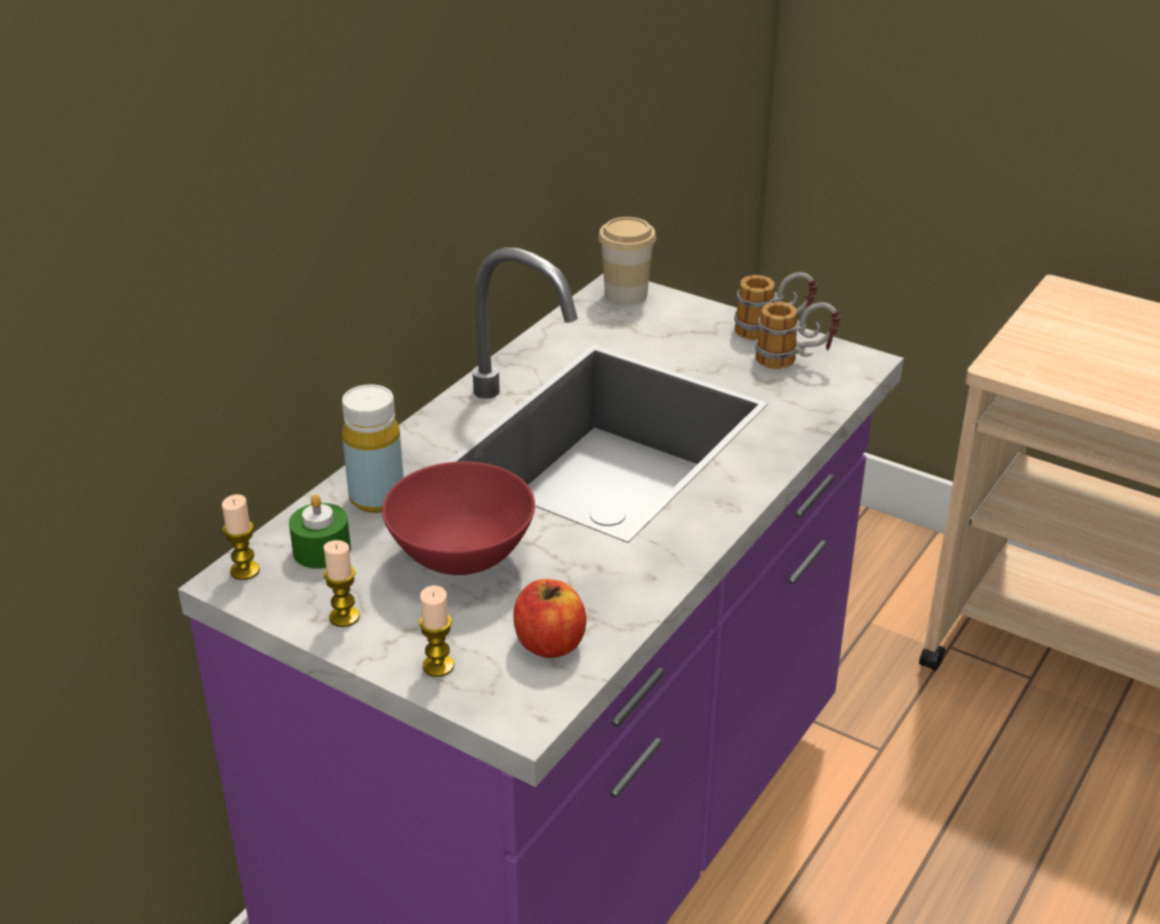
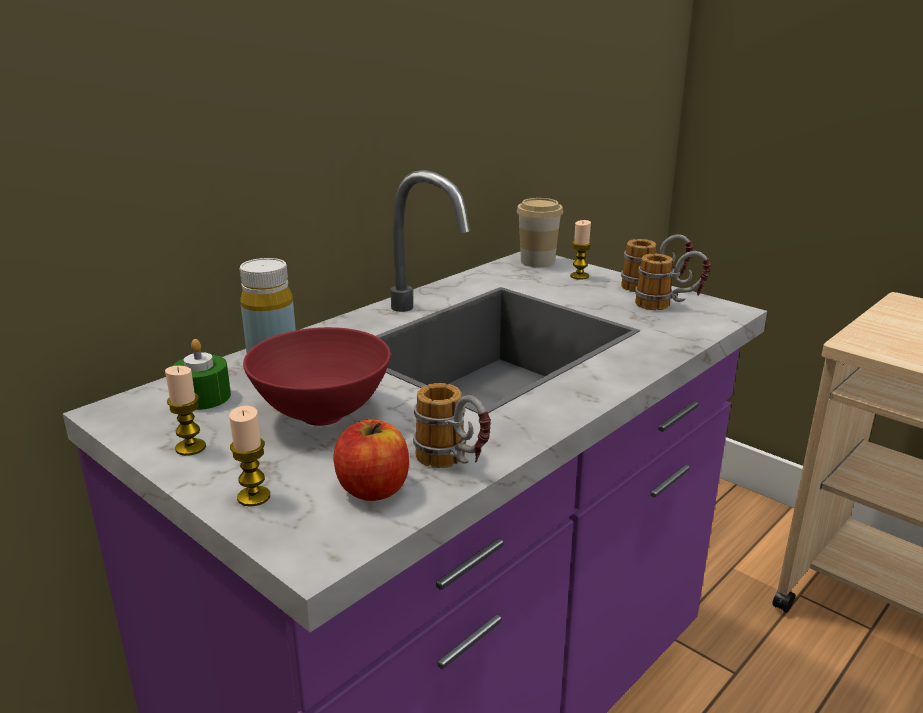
camera: 10 degrees right, 10 degrees down
candle [222,494,260,580] -> candle moved to [570,220,592,280]
none -> mug [413,383,491,468]

